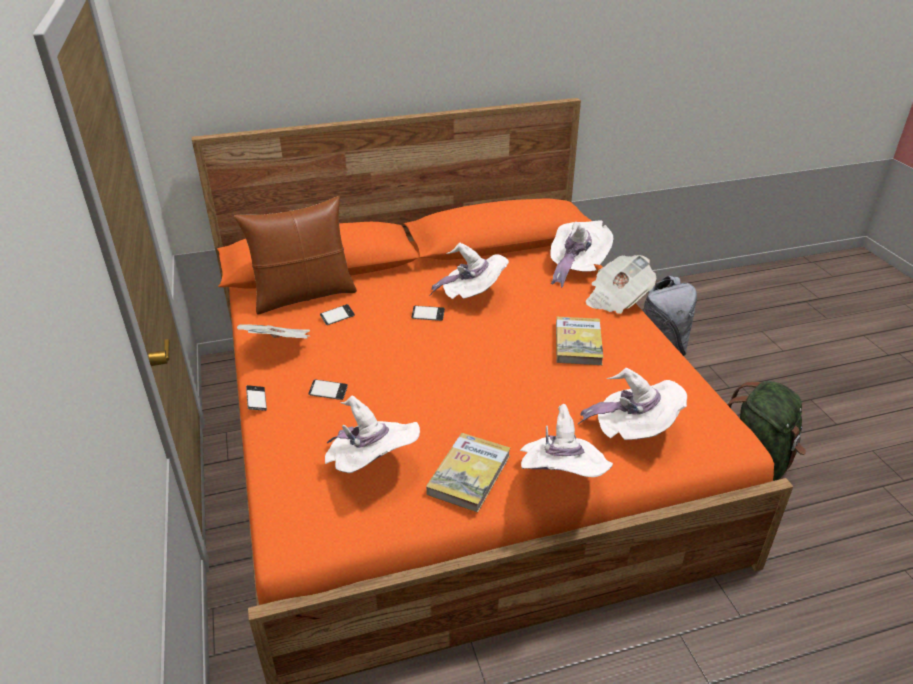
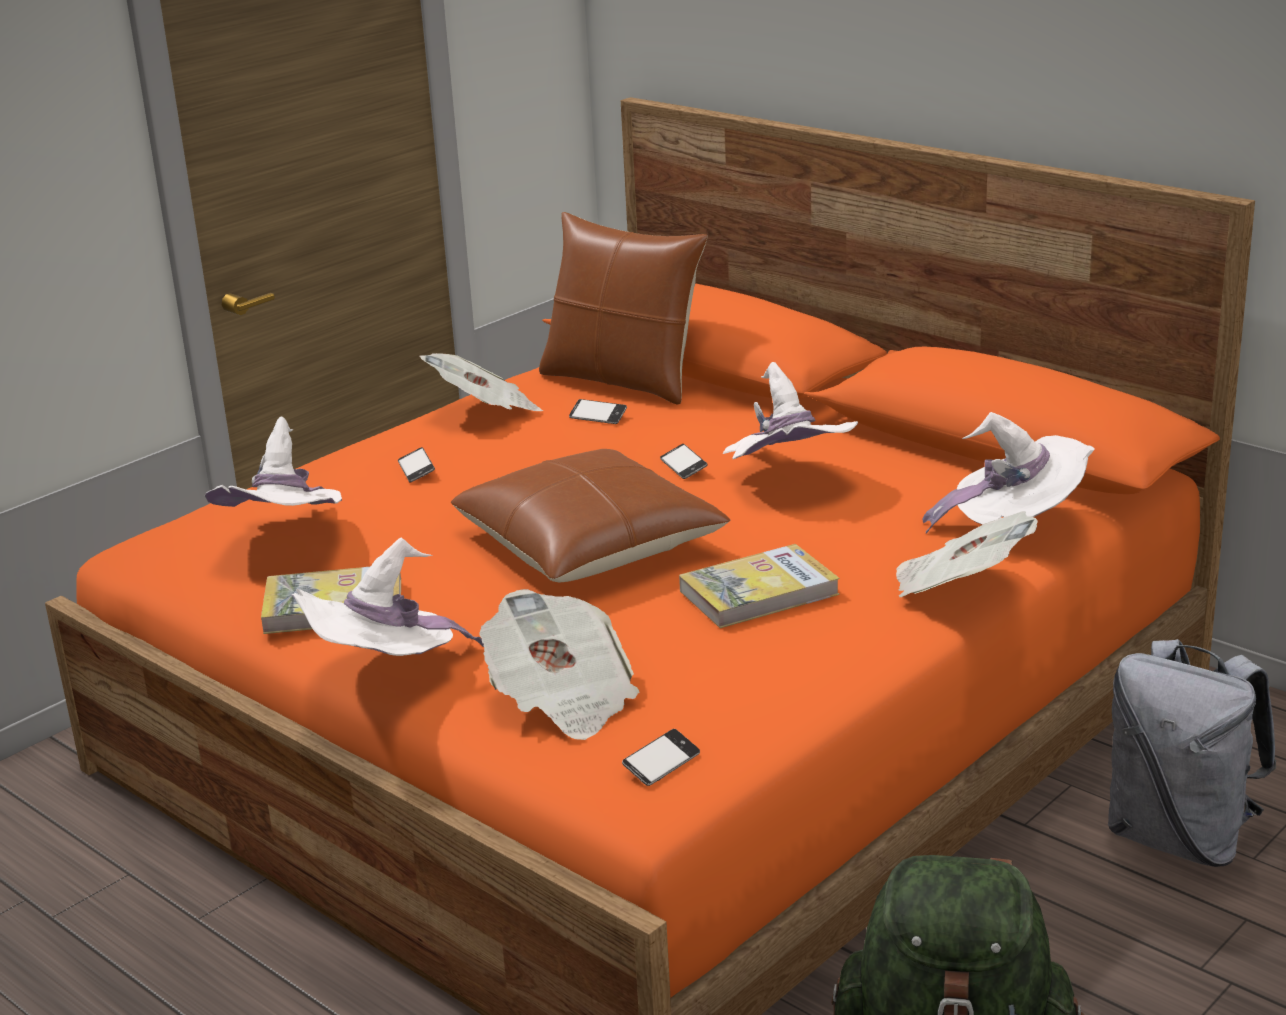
camera: 60 degrees right, 10 degrees down
phone [246,385,267,411] -> phone moved to [622,729,700,786]
white hat [578,368,687,440] -> newspaper [479,589,639,740]
none -> brown pillow [451,449,731,583]

